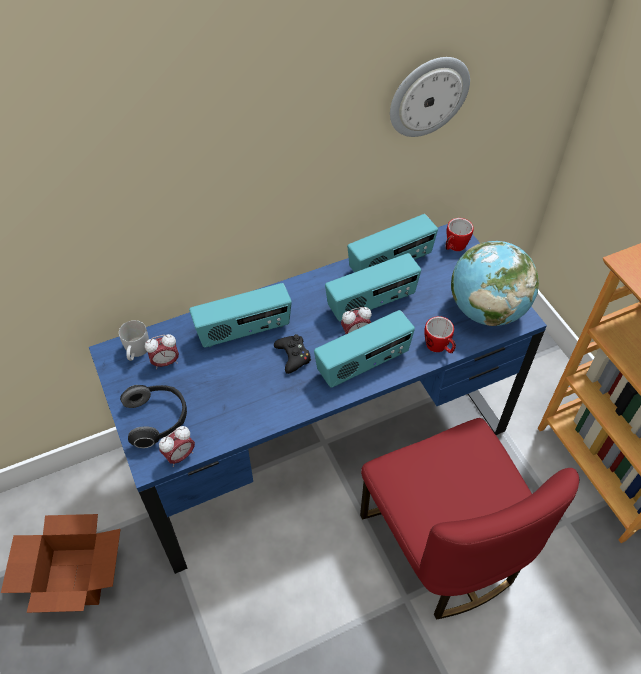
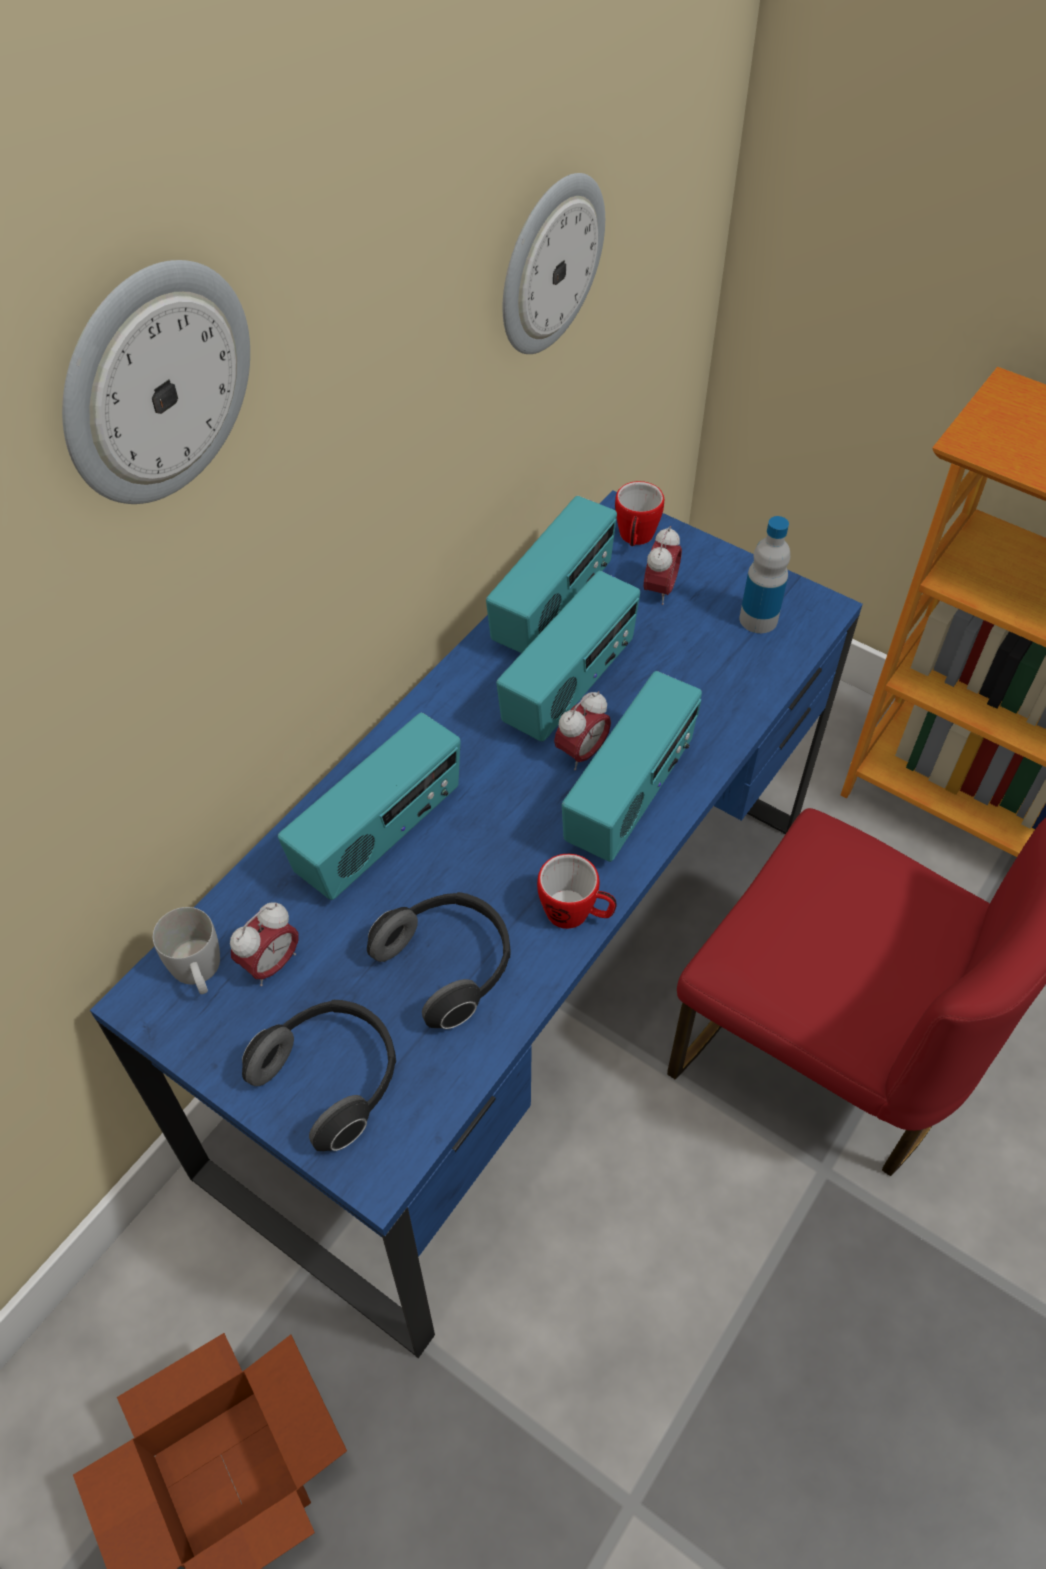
camera: 30 degrees left, 0 degrees up
alarm clock [159,426,195,467] -> alarm clock moved to [644,526,682,605]
black game controller [274,334,311,374] -> none
mug [424,316,456,353] -> mug moved to [537,854,617,929]
globe [451,241,539,326] -> bottle [739,516,790,633]
none -> wall clock [62,260,250,504]
none -> headphones [367,892,510,1029]

